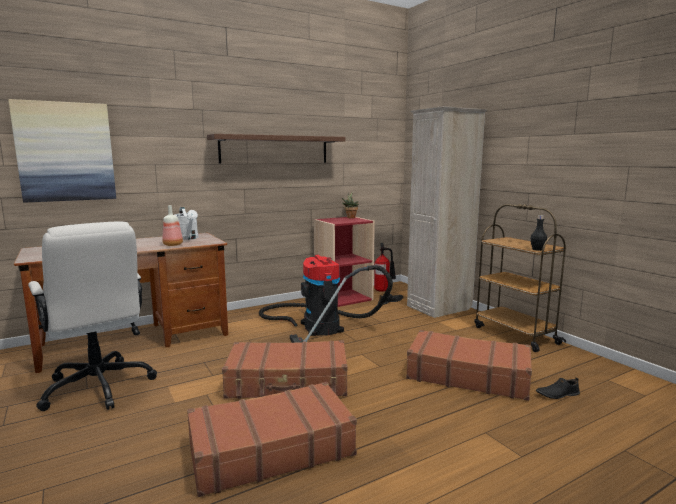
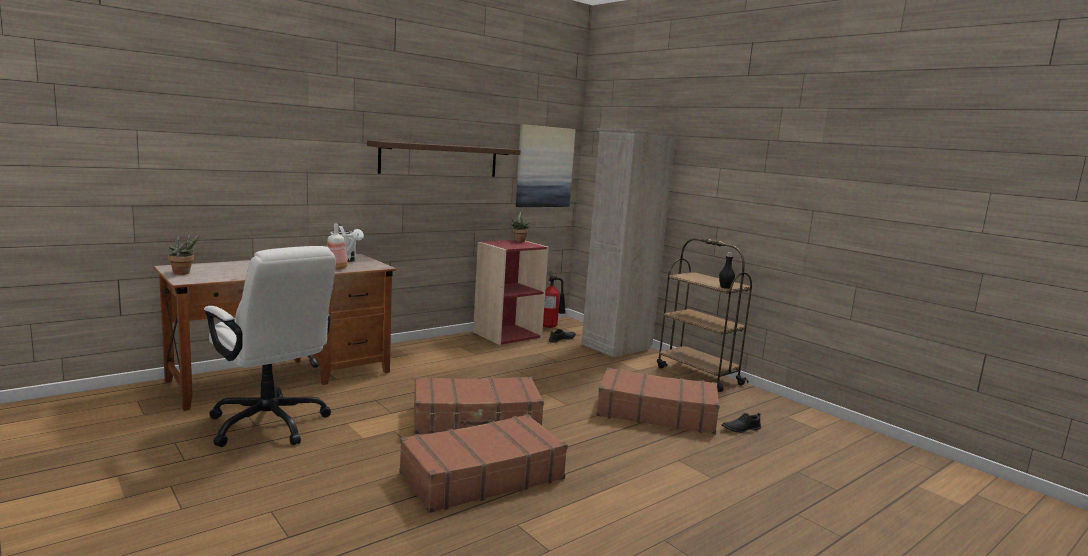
camera: 10 degrees left, 0 degrees up
picture [8,99,116,203] -> picture moved to [516,124,576,207]
vacuum cleaner [259,255,393,343] -> none
none -> potted plant [168,232,200,275]

